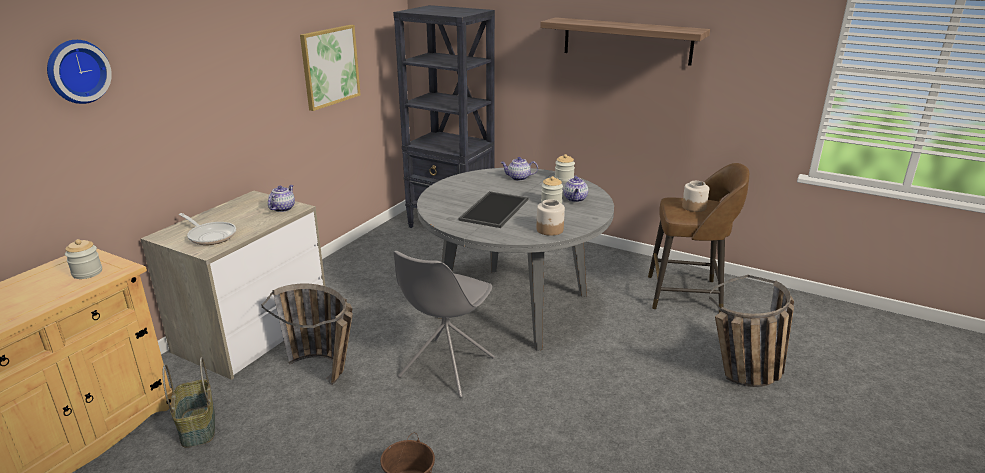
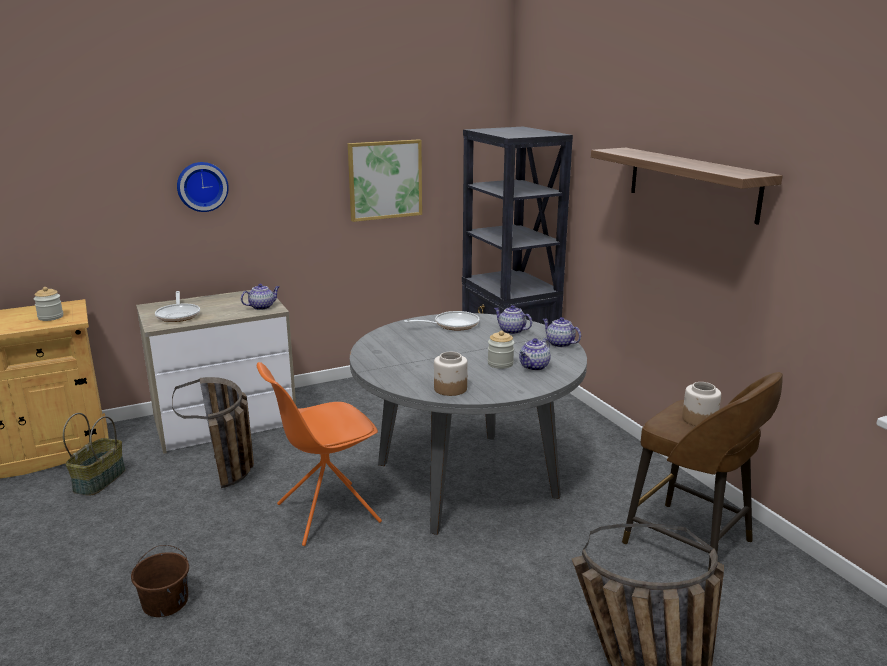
camera: 35 degrees right, 5 degrees down
wall clock [47,40,112,104] -> wall clock moved to [177,162,229,212]
grey chair [394,251,495,398] -> orange chair [257,362,382,546]
tray [458,191,528,228] -> none
jar [555,154,575,183] -> teapot [543,317,581,348]
none -> frying pan [404,311,480,330]

